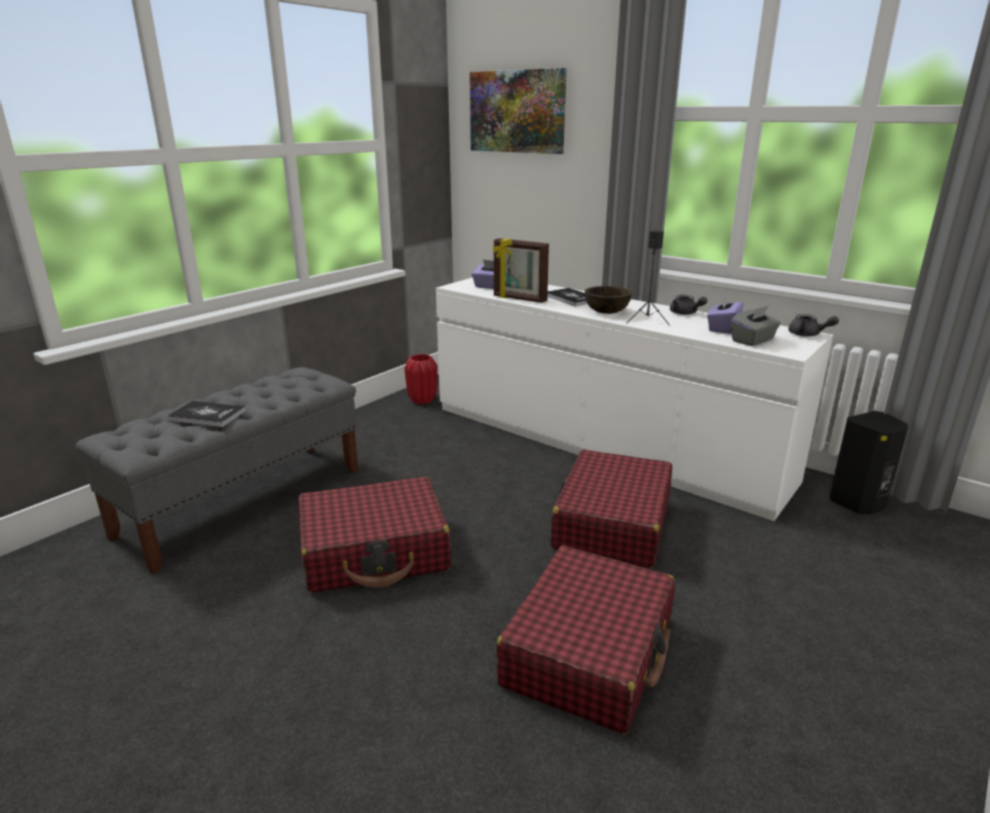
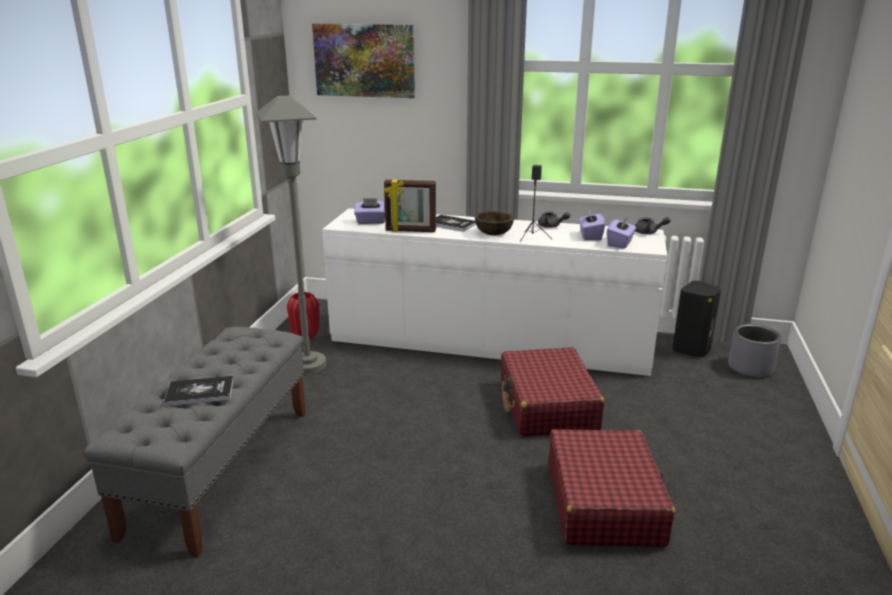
camera: 25 degrees left, 0 degrees up
red suitcase [299,477,451,593] -> none
grey tissue box [731,306,781,346] -> purple tissue box [607,216,636,248]
none -> grey floor lamp [256,96,326,374]
none -> grey planter [728,324,781,377]

